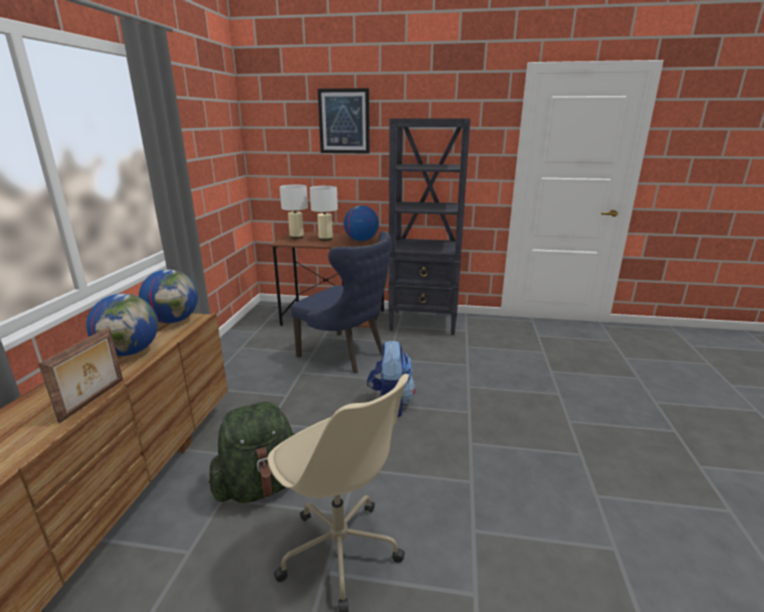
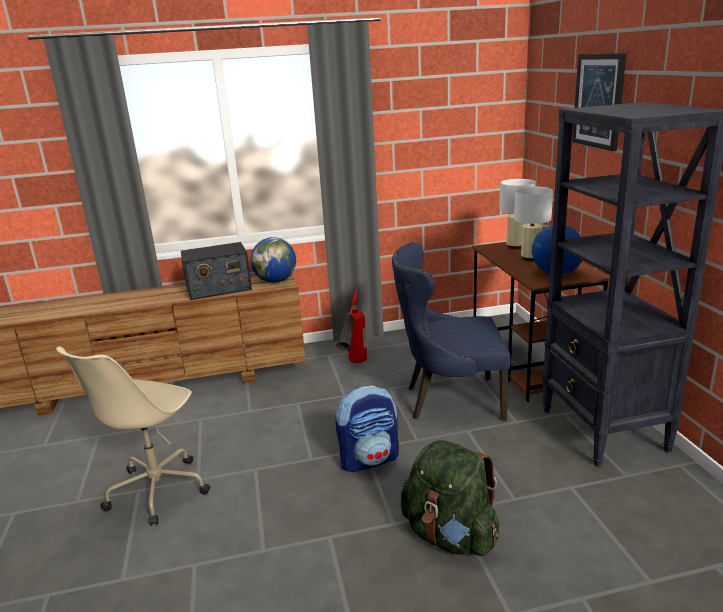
camera: 70 degrees right, 0 degrees up
picture frame [39,327,123,423] -> none
globe [86,294,158,356] -> radio [181,242,252,300]
green backpack [208,401,295,503] -> green backpack moved to [401,440,499,556]
blue chair [291,231,391,374] -> blue chair turned 75 degrees clockwise [392,242,511,421]
none -> fire extinguisher [336,290,367,363]

